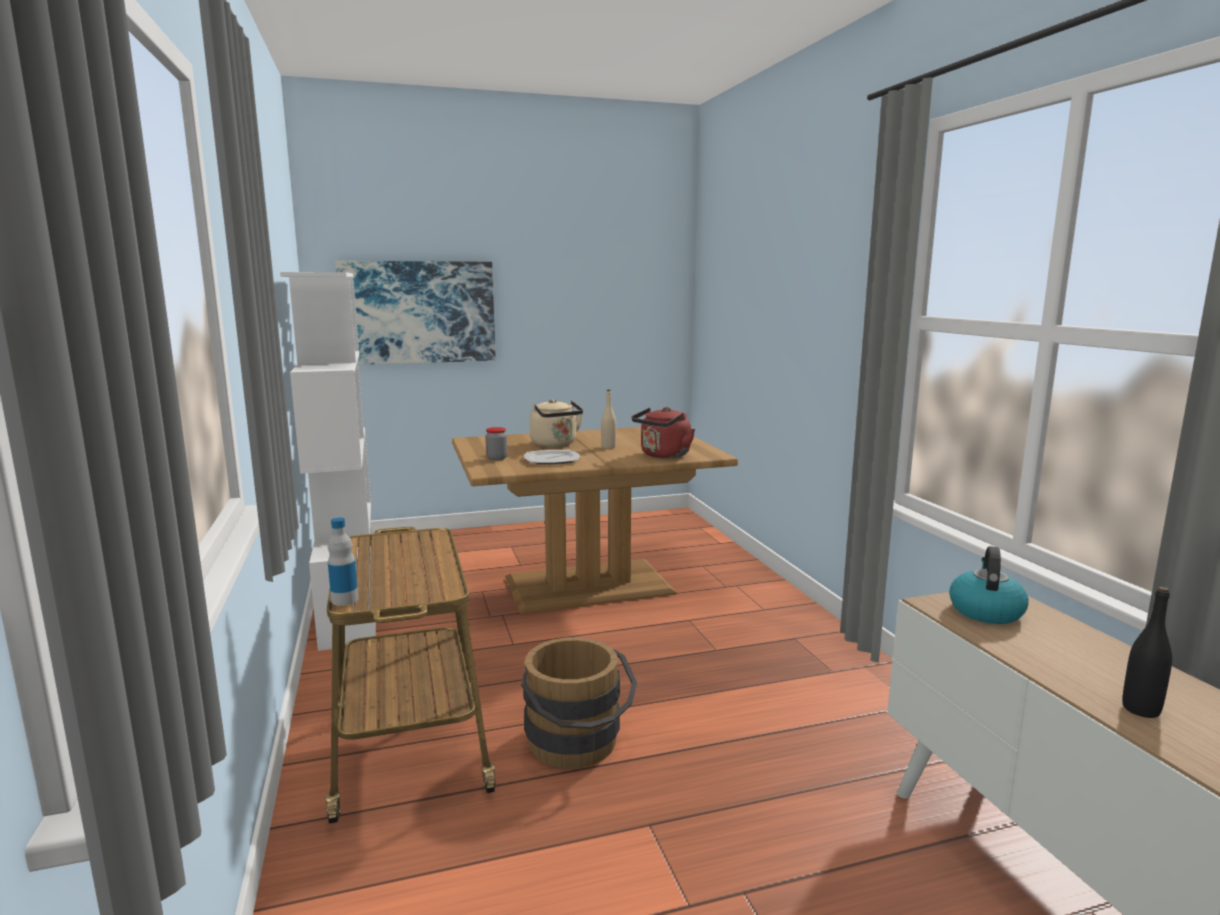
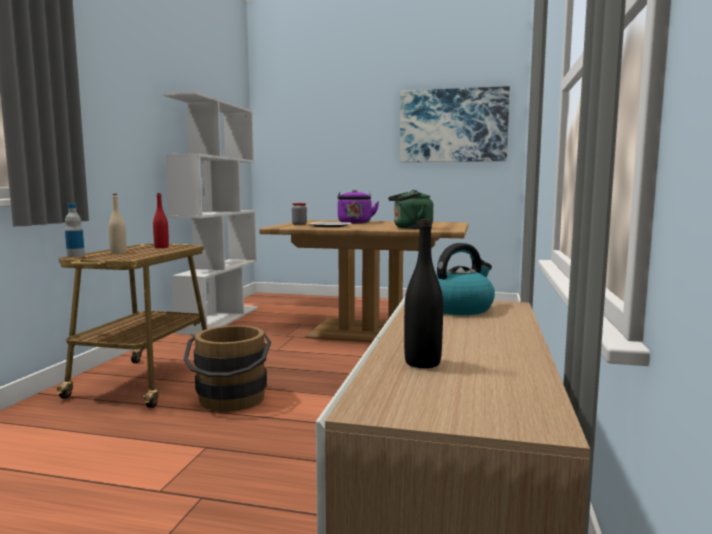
camera: 30 degrees right, 5 degrees down
picture [336,261,496,365] -> picture moved to [400,86,510,162]
beige kettle [530,399,583,447] -> purple kettle [338,190,379,224]
beige bottle [601,390,616,449] -> beige bottle moved to [109,194,127,254]
red kettle [632,407,695,458] -> green kettle [388,190,434,229]
none -> red bottle [153,193,169,248]

